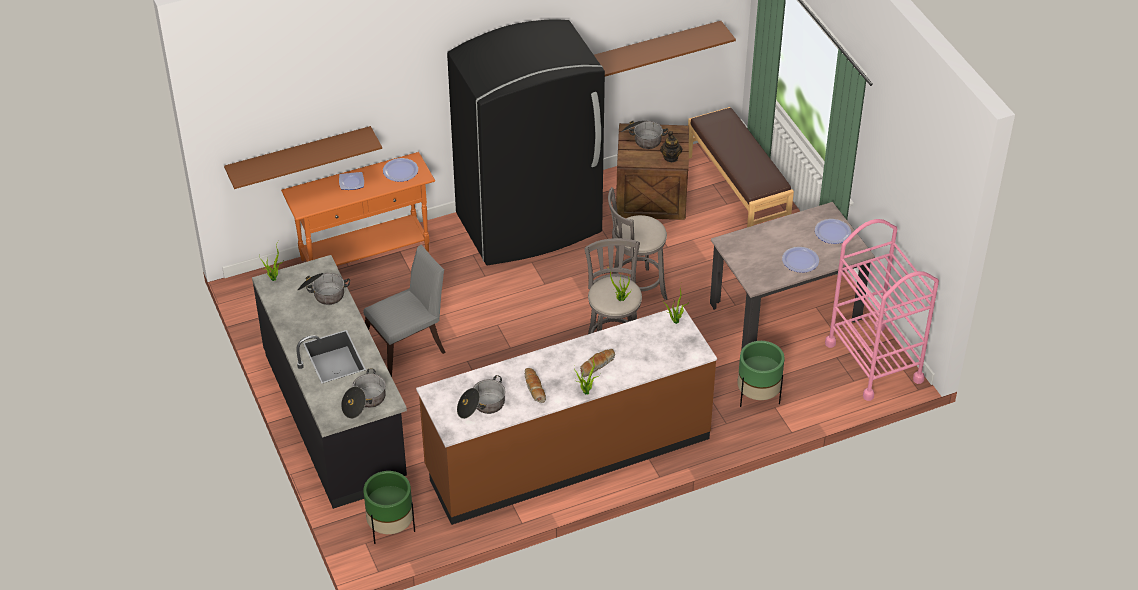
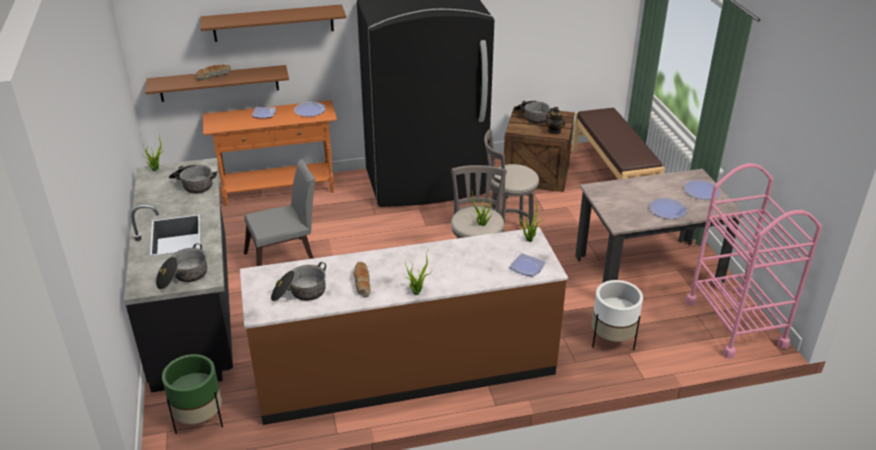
camera: 10 degrees right, 10 degrees down
bread [580,349,615,377] -> bread moved to [196,64,231,81]
brown shelf [594,21,736,77] -> brown shelf moved to [200,4,346,42]
green planter [737,341,784,407] -> white planter [592,280,643,350]
none -> plate [509,253,546,277]

